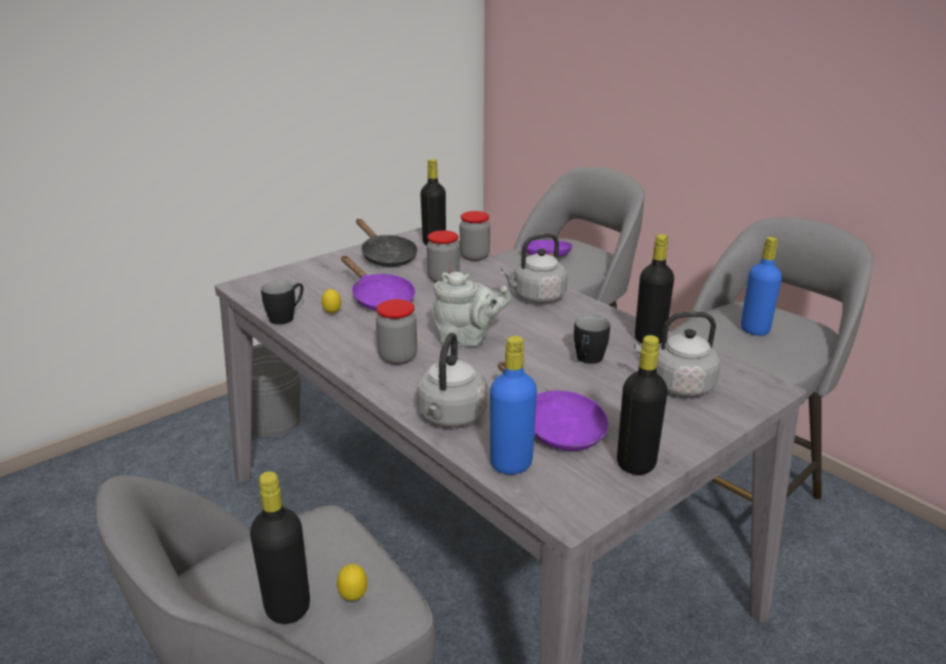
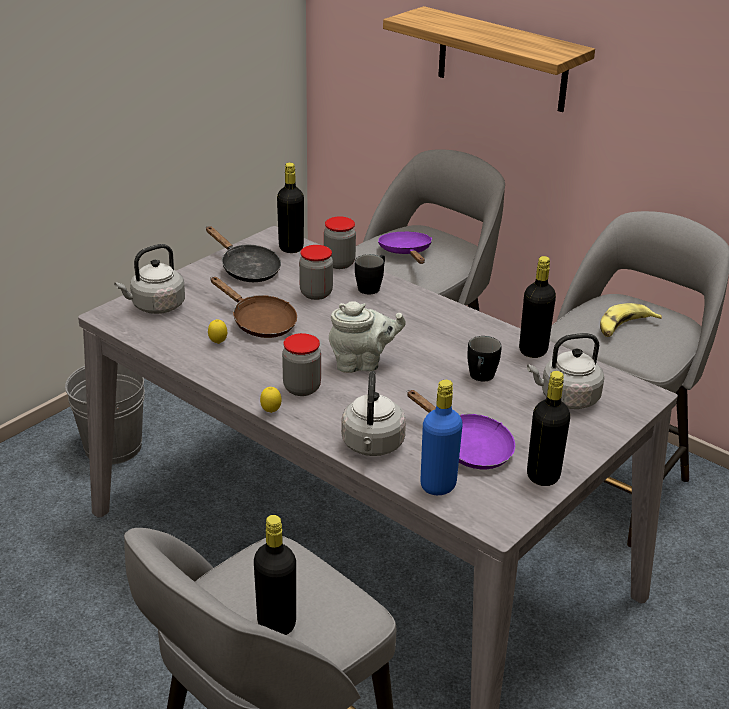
camera: 10 degrees left, 5 degrees up
black mug [261,281,304,325] -> black mug moved to [355,254,385,295]
lemon [337,564,367,601] -> lemon moved to [260,387,281,413]
purple frying pan [341,256,415,311] -> brown frying pan [210,277,297,338]
grey kettle [500,233,568,303] -> grey kettle moved to [114,244,185,314]
blue bottle [741,237,782,336] -> banana [600,303,662,337]
none -> shelf [383,6,595,112]

